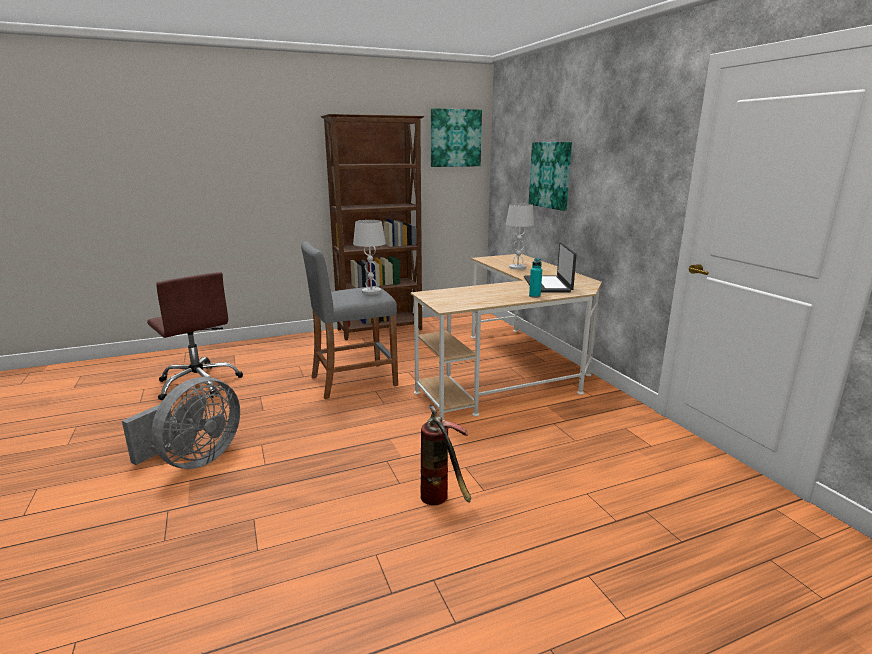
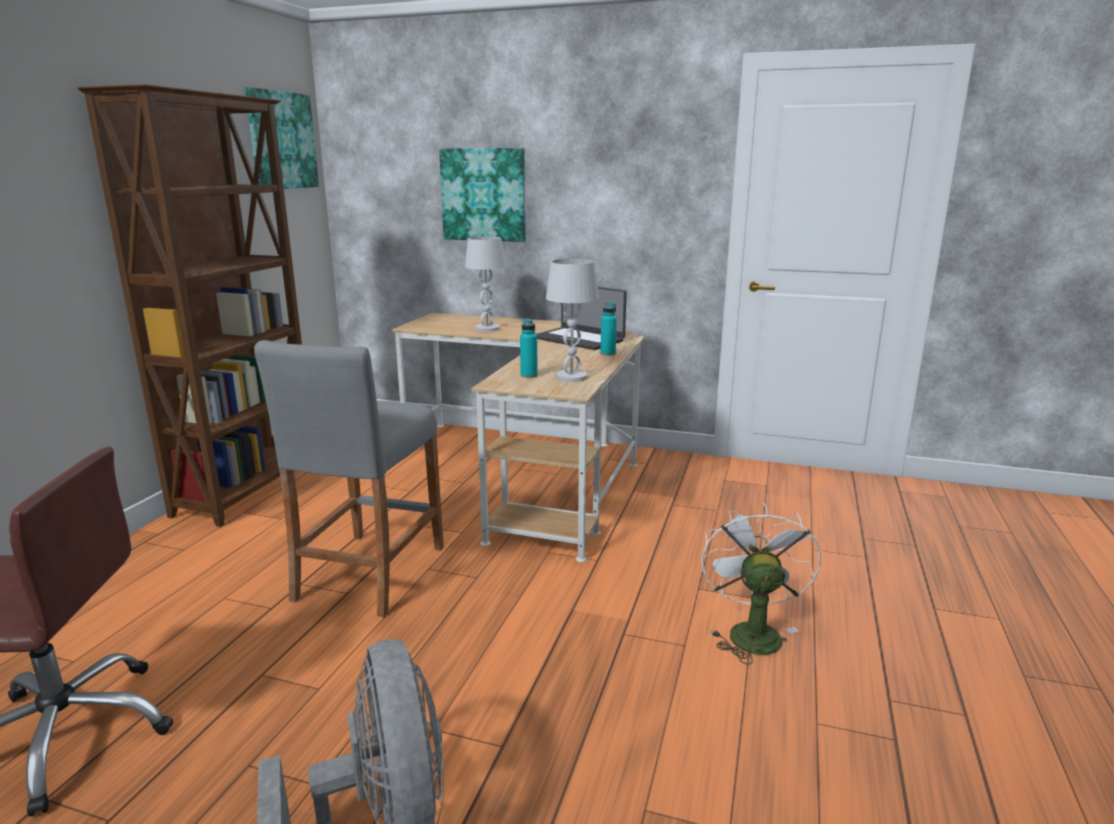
camera: 50 degrees left, 0 degrees up
white table lamp [353,220,386,295] -> white table lamp moved to [546,259,599,382]
fire extinguisher [421,405,471,505] -> white fan [701,503,821,665]
none -> turquoise bottle [520,318,538,378]

